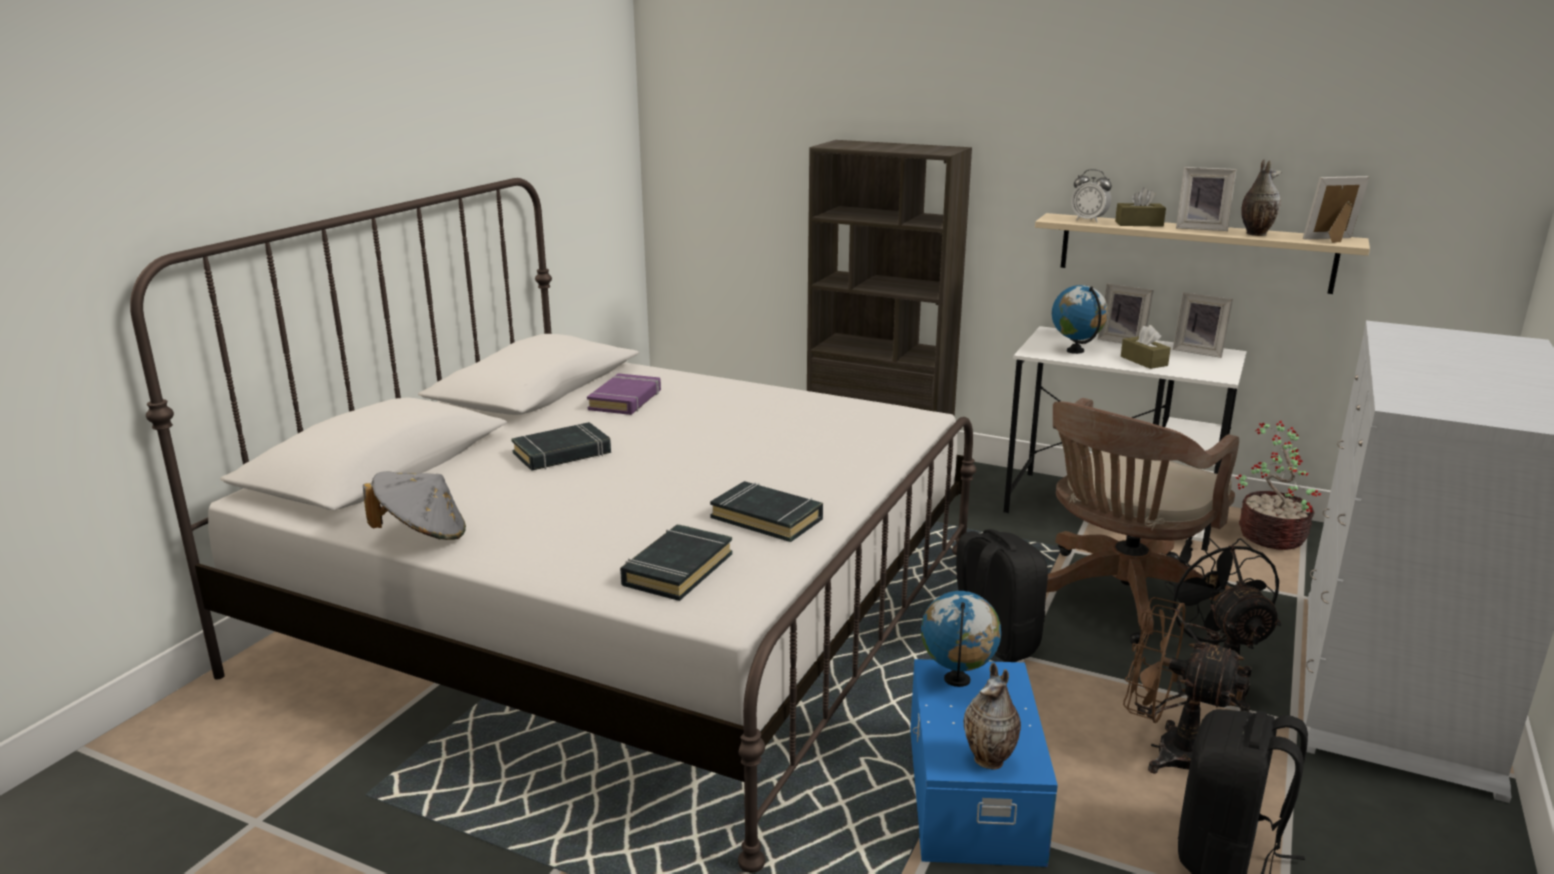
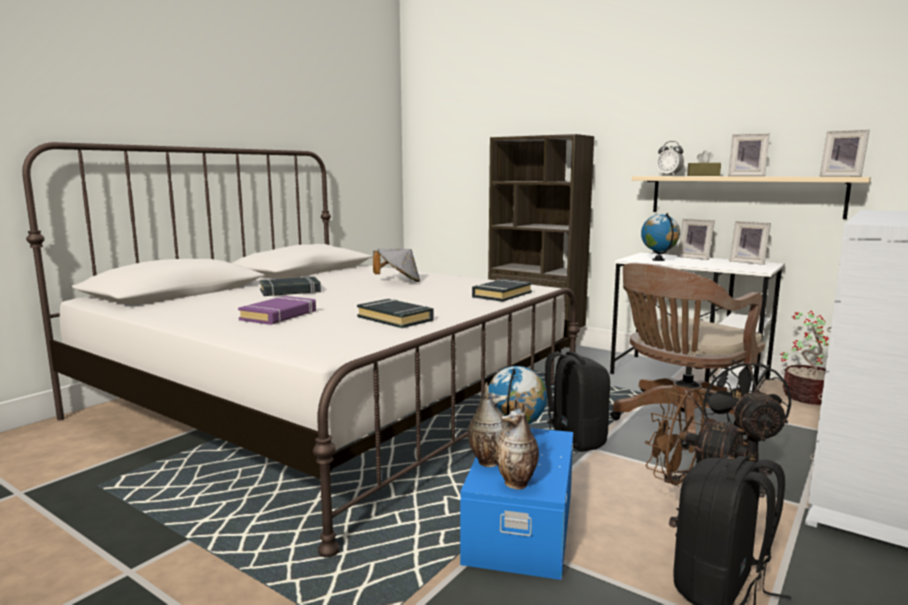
camera: 10 degrees right, 10 degrees down
grey hat [363,471,466,540] -> grey hat moved to [373,248,420,282]
purple book [587,373,661,415] -> purple book moved to [238,296,316,325]
black book [620,524,733,601] -> black book moved to [472,279,532,302]
brown tissue box [1121,325,1171,369] -> none
vase [1241,160,1282,236] -> vase moved to [468,382,508,467]
picture frame [1303,176,1369,243] -> picture frame turned 135 degrees counterclockwise [820,129,870,177]

